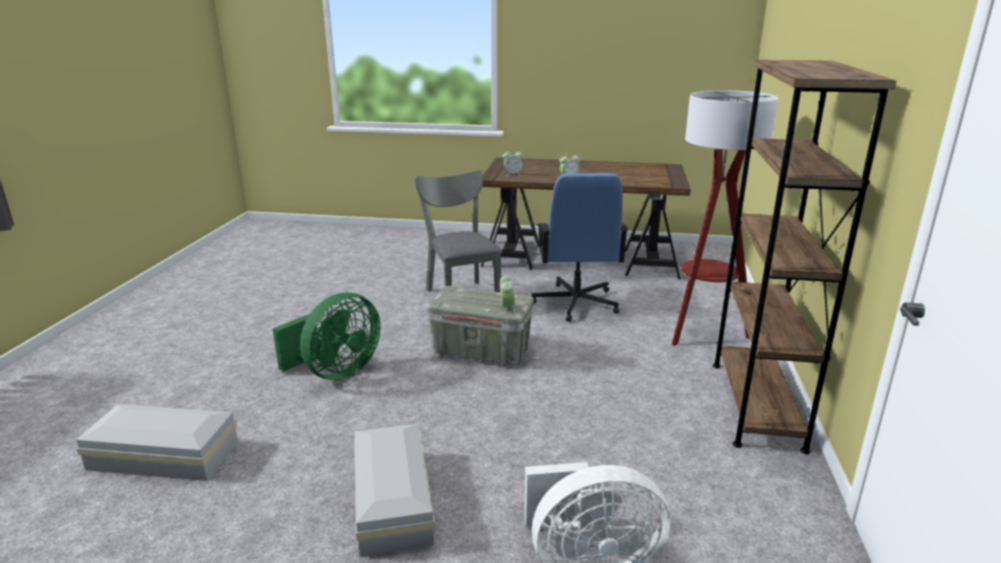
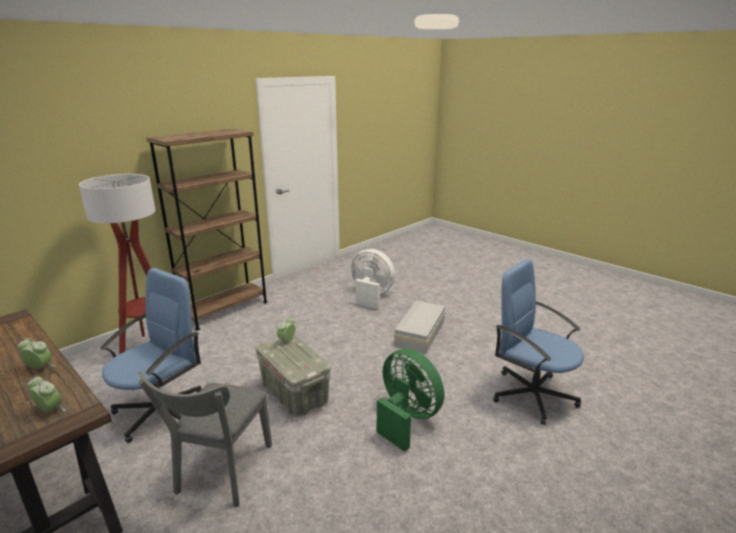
camera: 145 degrees left, 0 degrees up
white storage box [76,404,238,481] -> blue office chair [493,259,584,425]
green fan [273,292,381,380] -> green fan turned 60 degrees clockwise [377,349,444,452]

